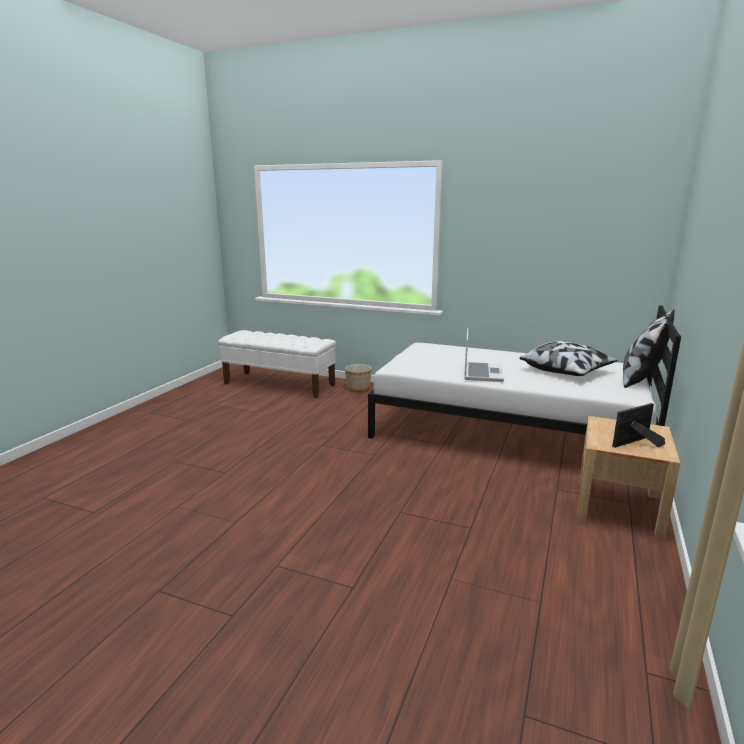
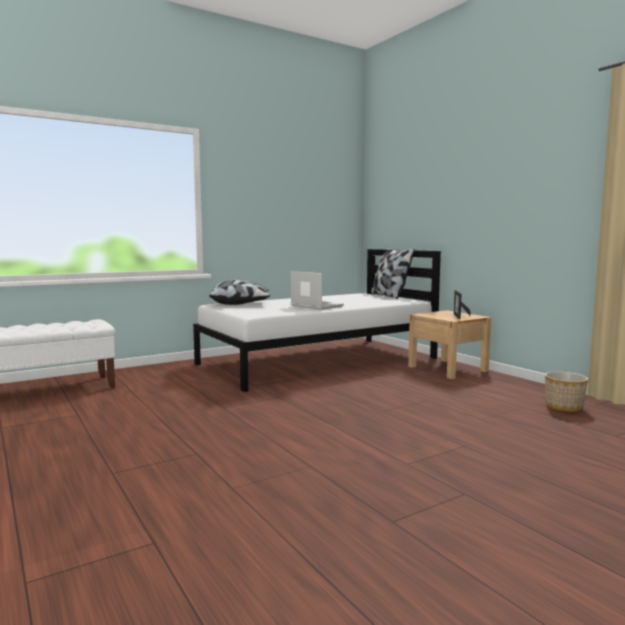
camera: 55 degrees left, 10 degrees down
planter [345,364,372,392] -> planter moved to [545,371,588,412]
pillow [519,341,618,376] -> pillow moved to [209,280,271,305]

